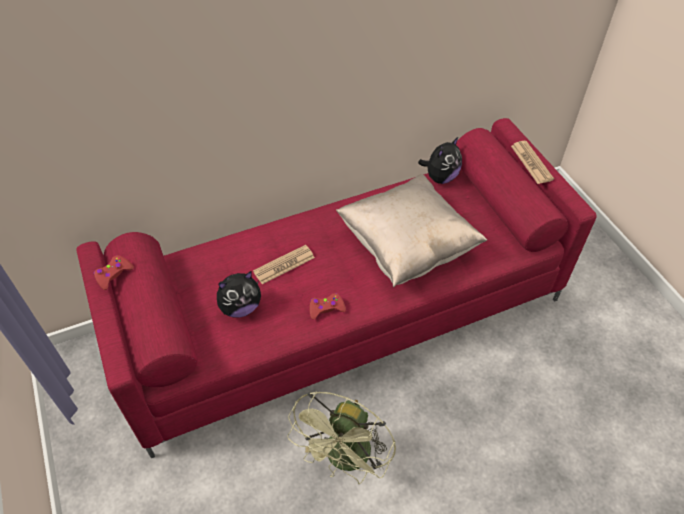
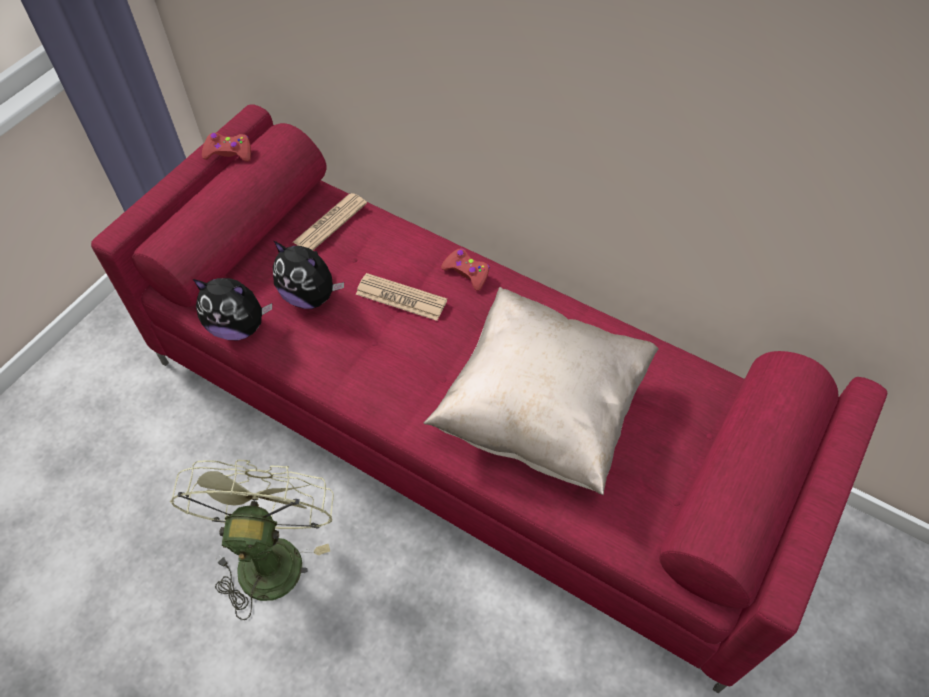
camera: 55 degrees right, 5 degrees up
green fan [287,391,396,484] -> green fan turned 105 degrees clockwise [170,459,334,620]
red game controller [309,293,346,320] -> red game controller moved to [441,248,490,291]
plush toy [418,136,462,184] -> plush toy moved to [193,278,272,340]
newspaper [511,141,554,184] -> newspaper moved to [293,193,367,250]

